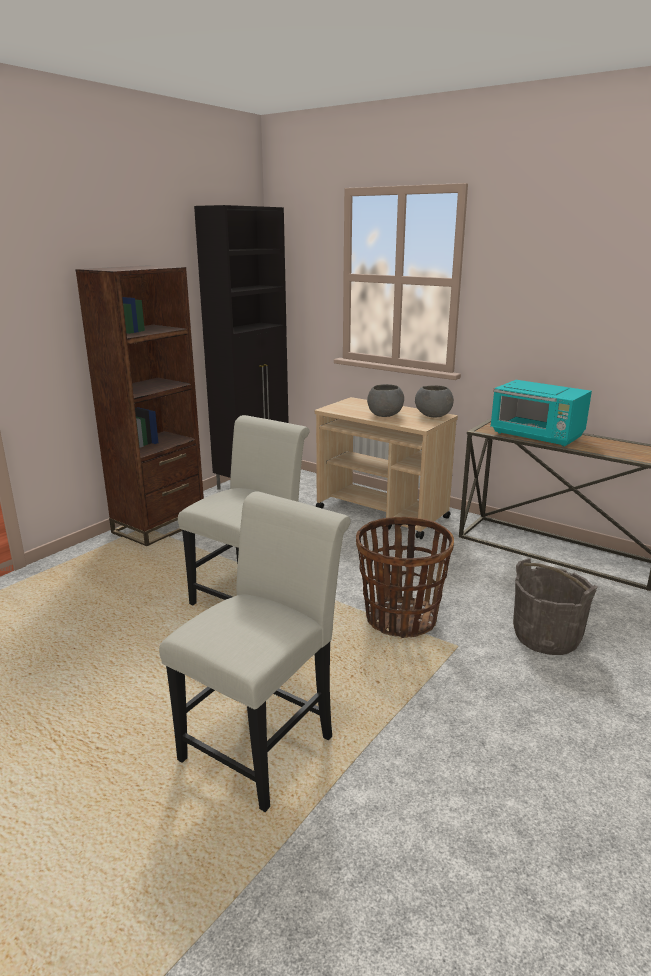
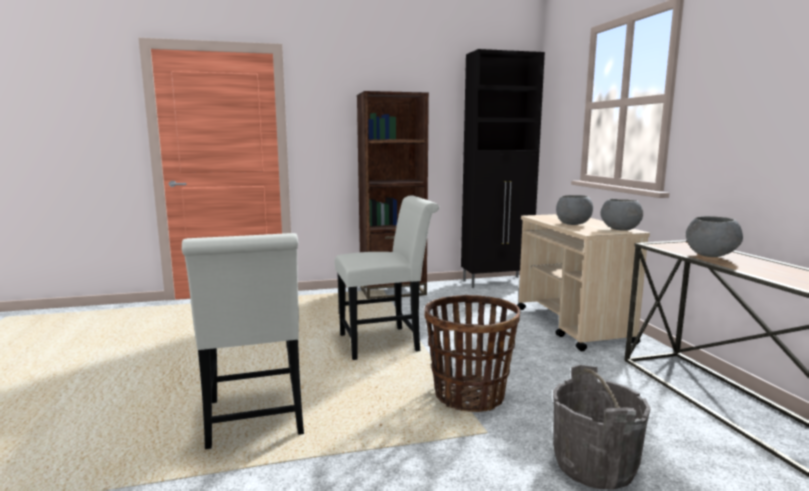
camera: 40 degrees right, 10 degrees down
white chair [159,491,351,812] -> white chair turned 90 degrees clockwise [182,233,304,449]
turquoise microwave [491,380,592,446] -> grey bowl [686,216,743,257]

